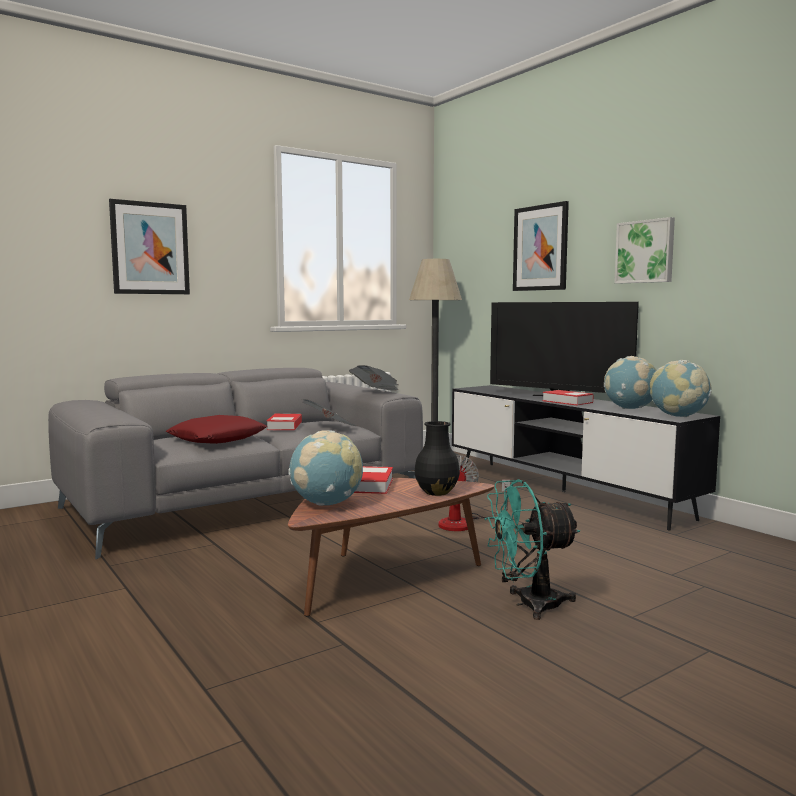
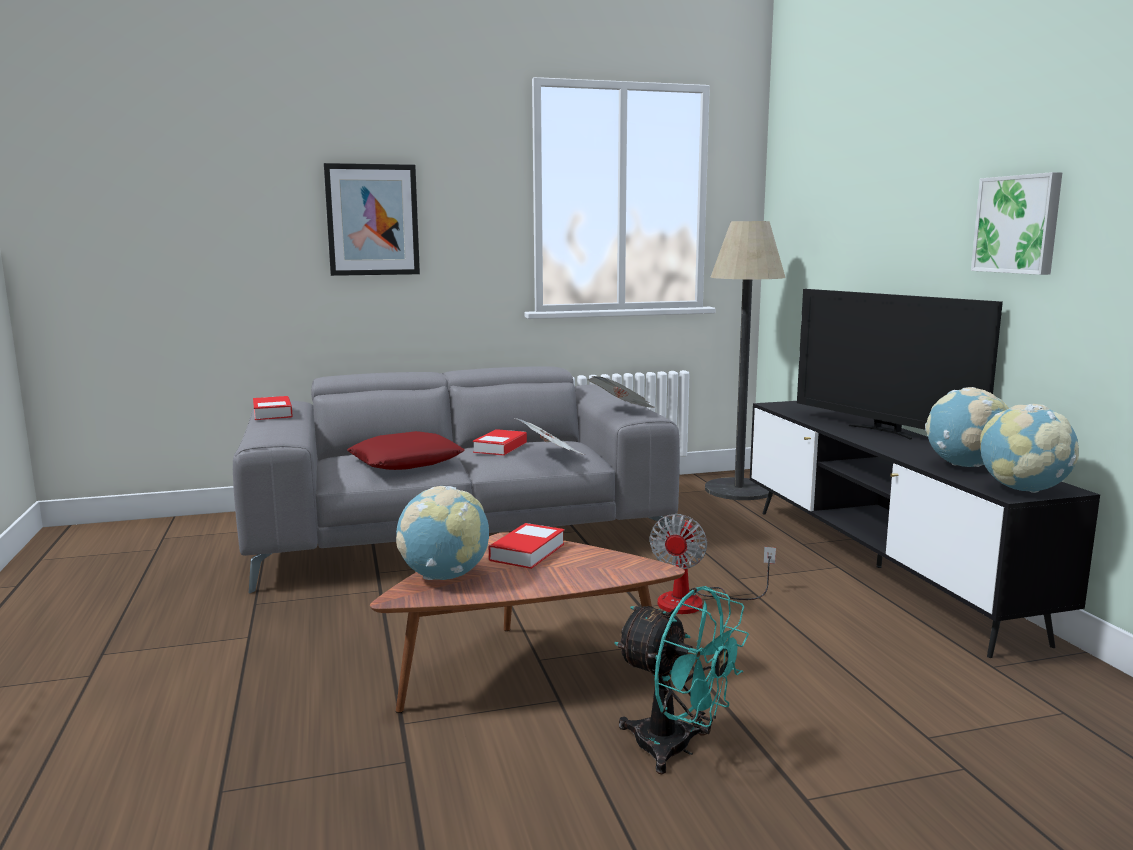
camera: 20 degrees right, 5 degrees up
black vase [414,421,460,496] -> none
turquoise fan [485,479,580,620] -> turquoise fan turned 150 degrees counterclockwise [614,586,749,774]
picture [513,201,569,291] -> none
book [543,390,594,405] -> book moved to [253,396,293,420]

